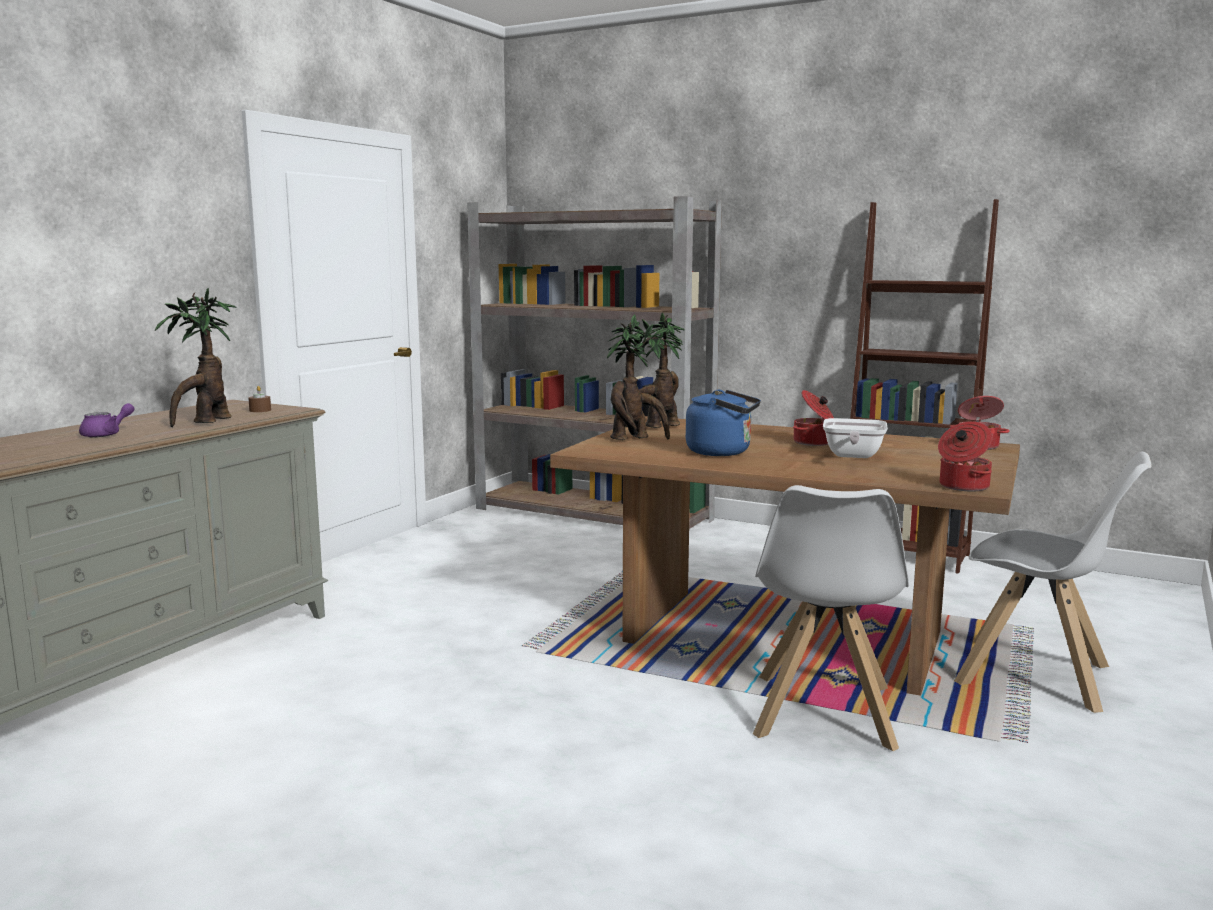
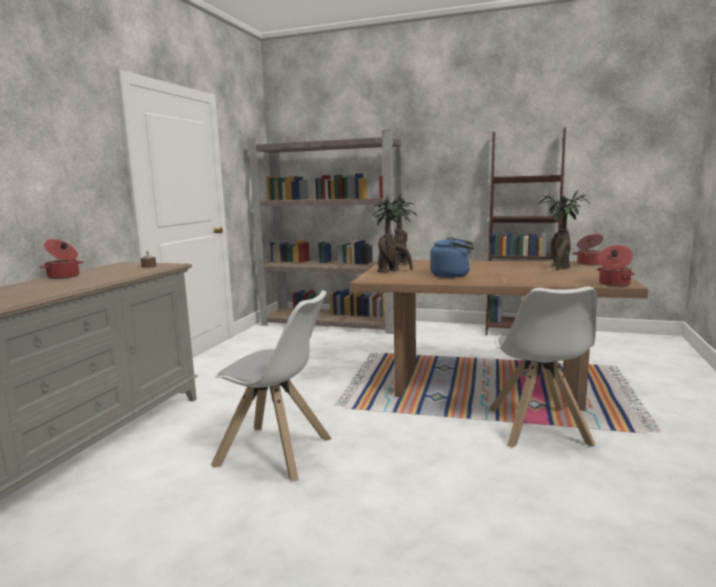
camera: 10 degrees left, 0 degrees up
purple teapot [79,403,135,438] -> none
potted plant [155,288,236,427] -> potted plant moved to [538,190,589,271]
cooking pot [793,390,834,446] -> cooking pot moved to [39,239,84,279]
frying pan [823,418,888,458] -> none
chair [954,452,1151,713] -> chair moved to [211,290,332,482]

